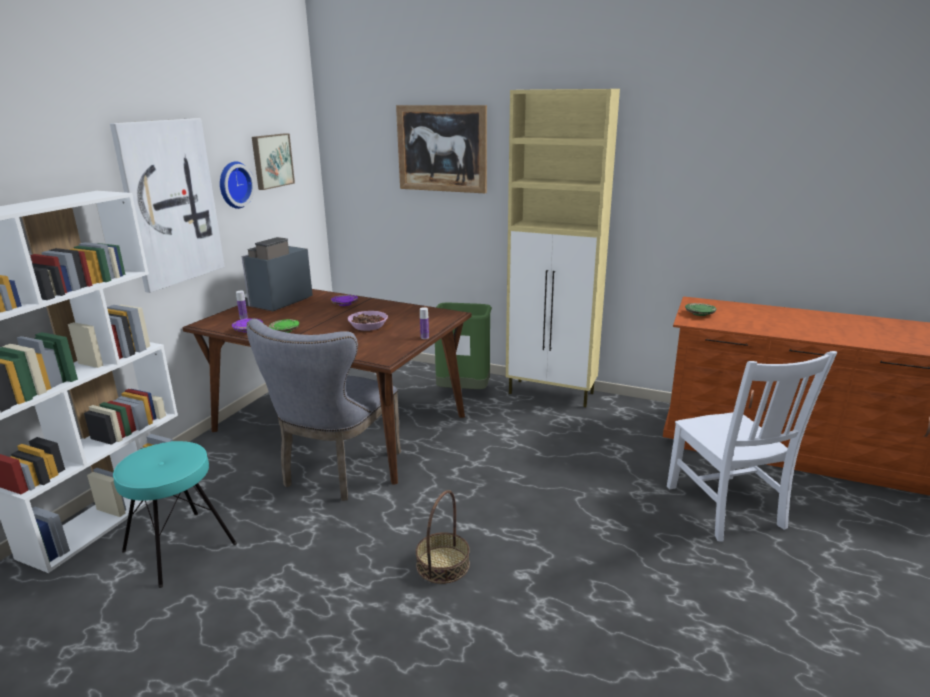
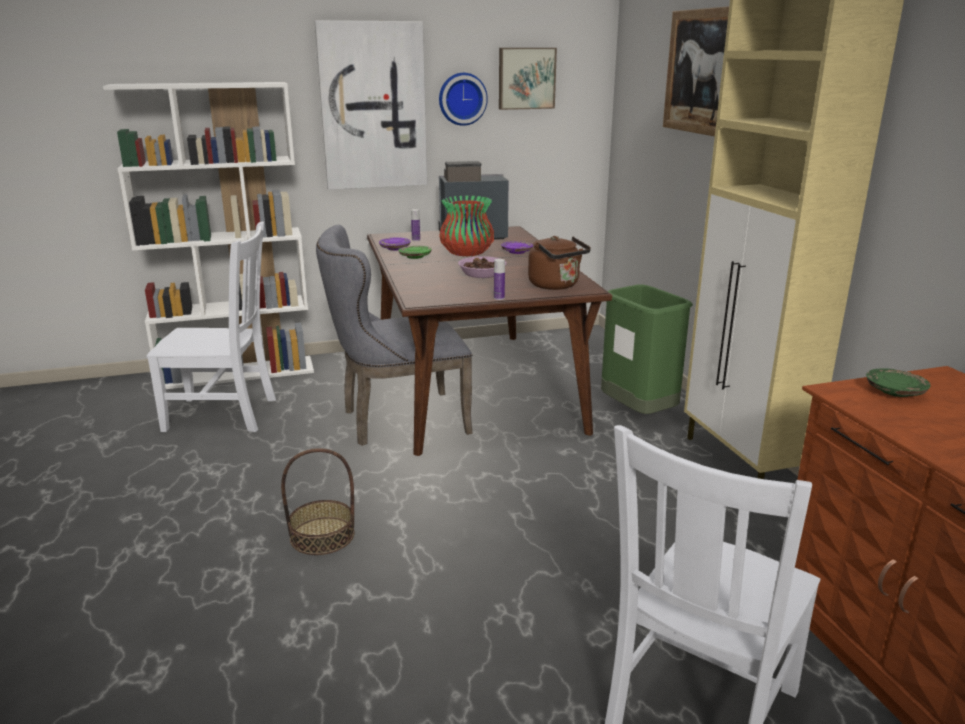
camera: 50 degrees right, 0 degrees up
turquoise stool [113,441,237,588] -> white chair [146,222,276,432]
none -> vase [439,196,494,256]
none -> brown kettle [528,236,591,290]

